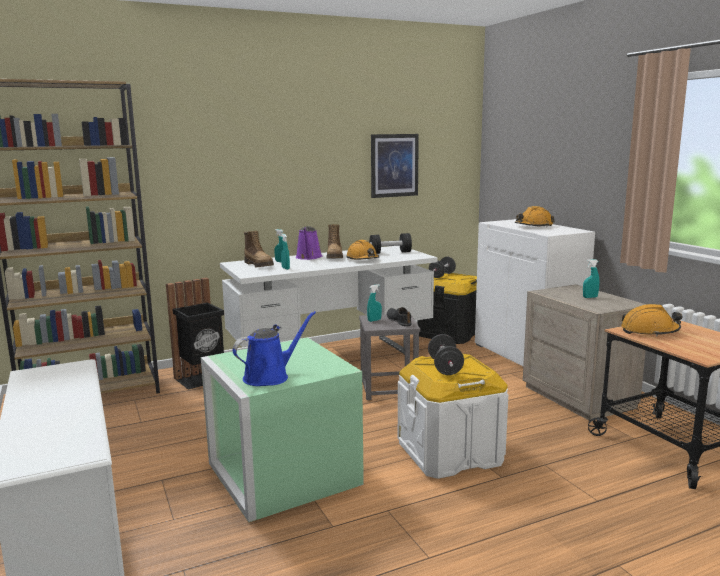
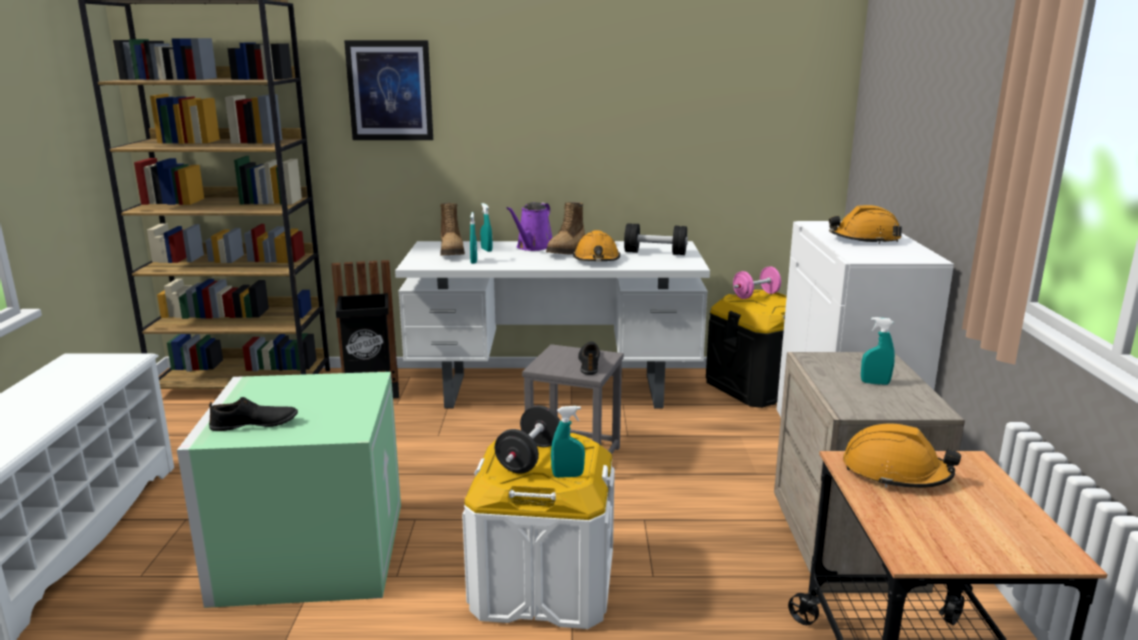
camera: 25 degrees right, 5 degrees up
blue watering can [232,311,316,386] -> black shoe [209,397,298,431]
turquoise spray bottle [367,284,382,322] -> turquoise spray bottle moved to [551,406,585,478]
picture [371,134,419,198] -> picture moved to [344,40,433,140]
black dumbbell [429,257,456,278] -> pink dumbbell [733,266,781,299]

